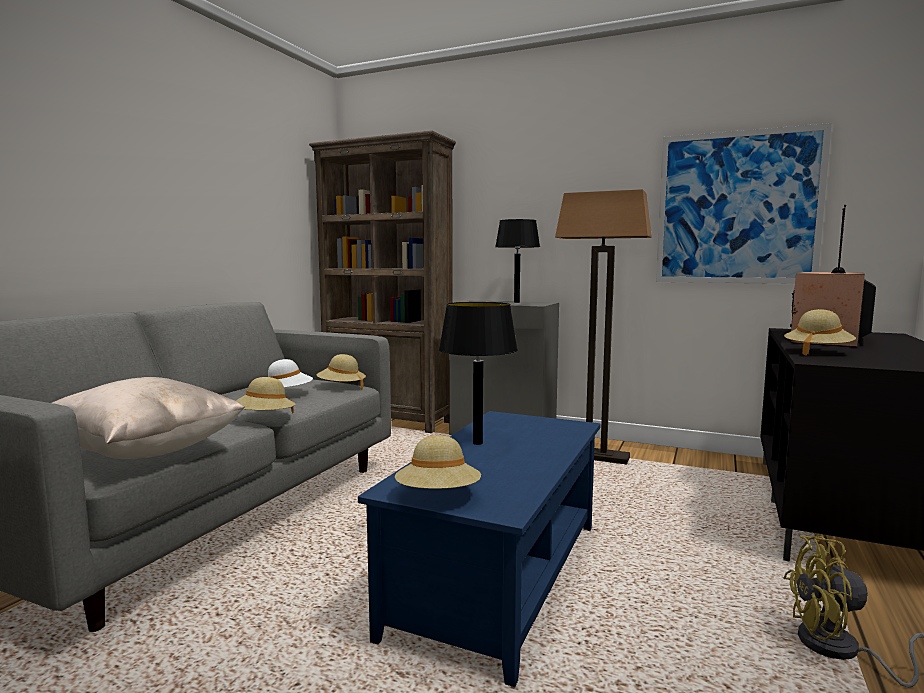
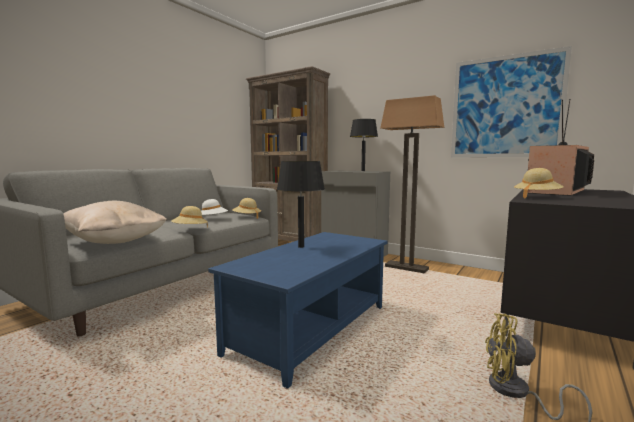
camera: 10 degrees right, 0 degrees up
beige hat [395,435,481,489] -> none

